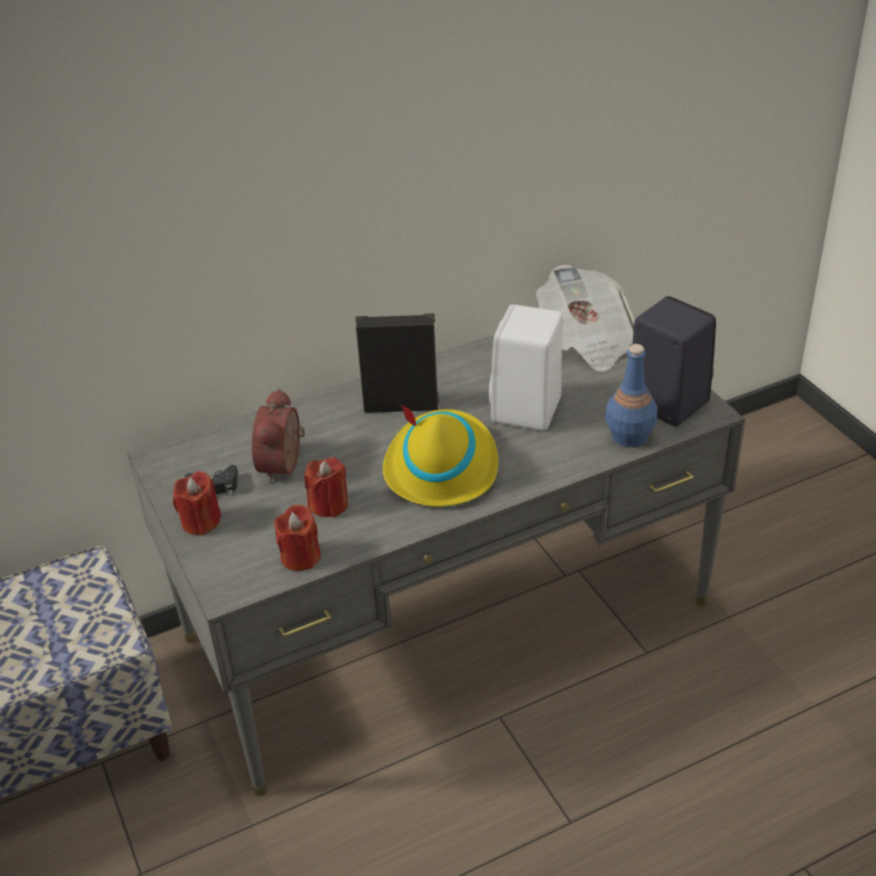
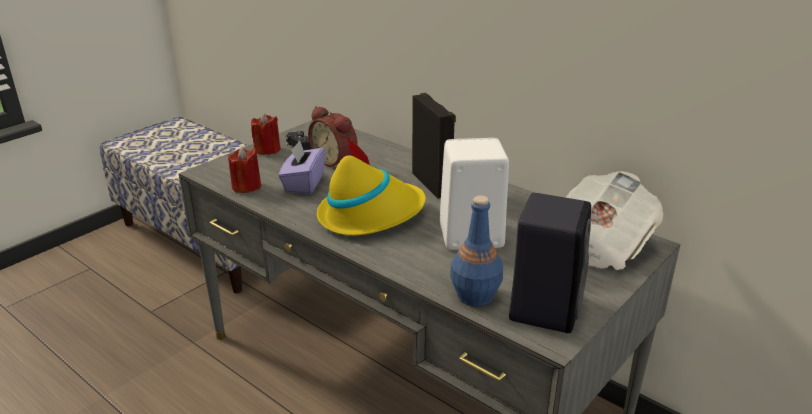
camera: 65 degrees right, 10 degrees down
alarm clock [252,388,305,483] -> alarm clock turned 120 degrees counterclockwise [308,106,358,167]
red candle [304,457,348,518] -> purple tissue box [278,140,326,194]

